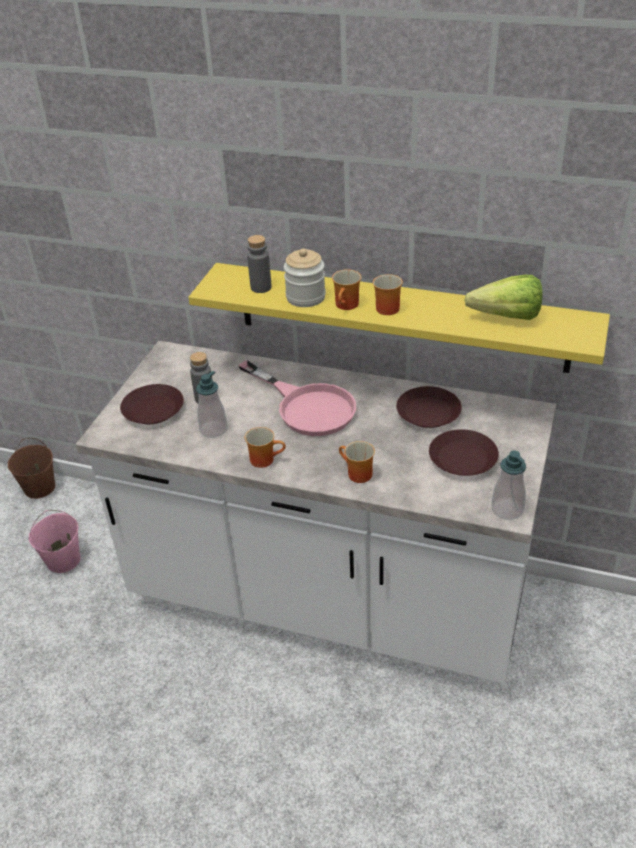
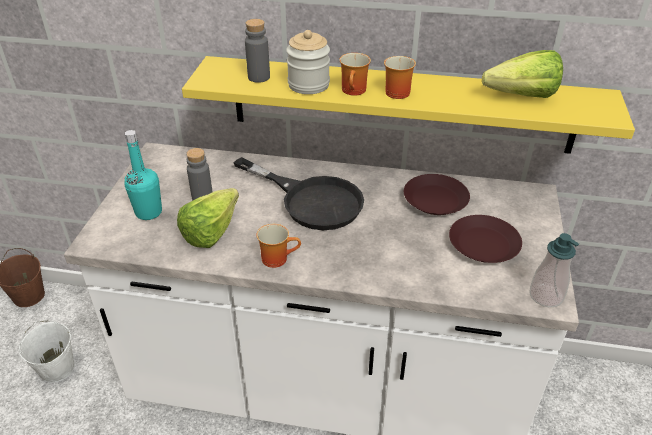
camera: 10 degrees left, 0 degrees up
pink bucket [29,510,81,573] -> white bucket [19,321,75,383]
brown plate [120,384,184,424] -> turquoise bottle [125,130,162,220]
soap dispenser [196,371,228,438] -> lettuce [177,188,239,248]
pink frying pan [238,360,356,436] -> black frying pan [233,157,364,230]
mug [339,441,375,483] -> none

